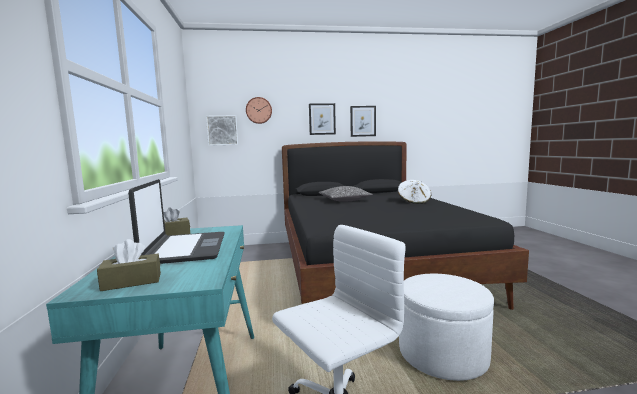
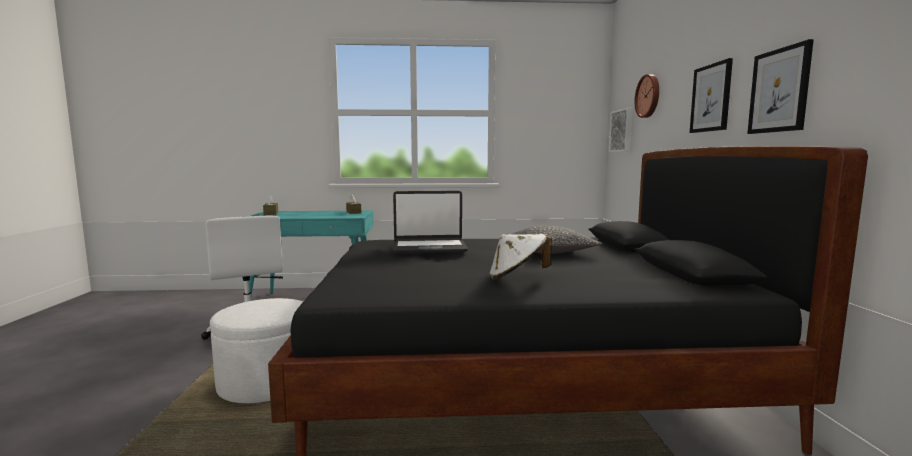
camera: 95 degrees right, 0 degrees up
laptop [128,179,225,264] -> laptop moved to [393,191,468,254]

